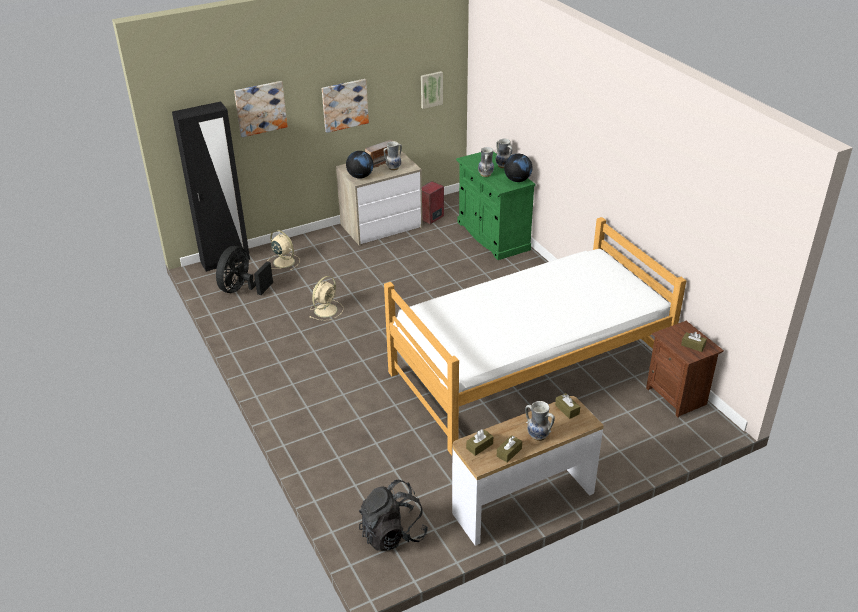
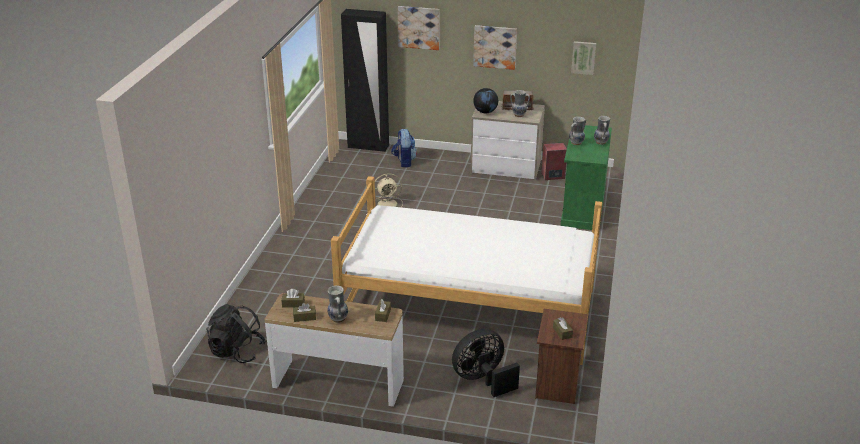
camera: 40 degrees right, 5 degrees down
black fan [216,246,273,295] -> black fan moved to [452,329,520,397]
beige fan [267,230,300,270] -> backpack [391,129,417,167]
globe [504,154,532,182] -> none

